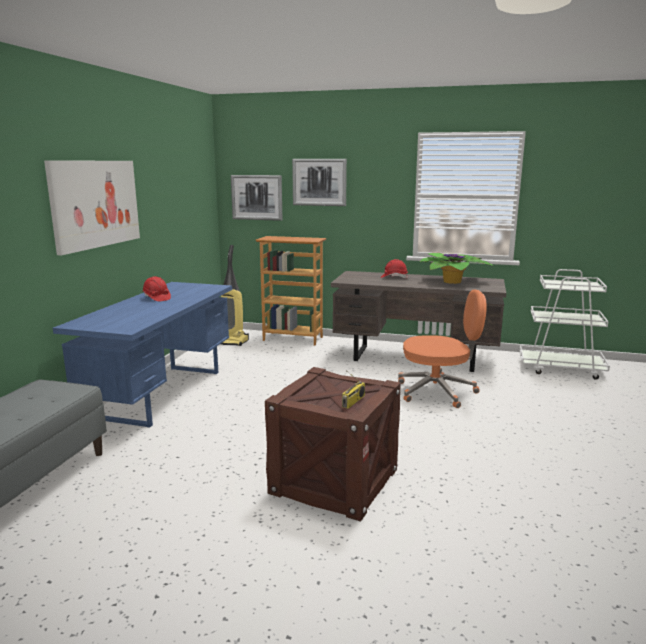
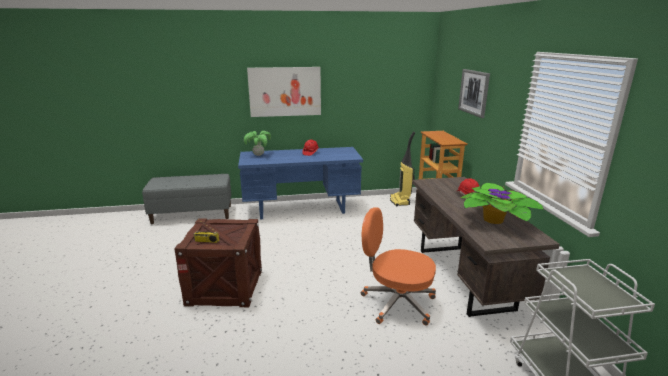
camera: 65 degrees right, 5 degrees up
picture [231,175,282,221] -> none
orange office chair [398,290,487,408] -> orange office chair turned 135 degrees clockwise [361,207,436,326]
none -> potted plant [244,131,271,156]

